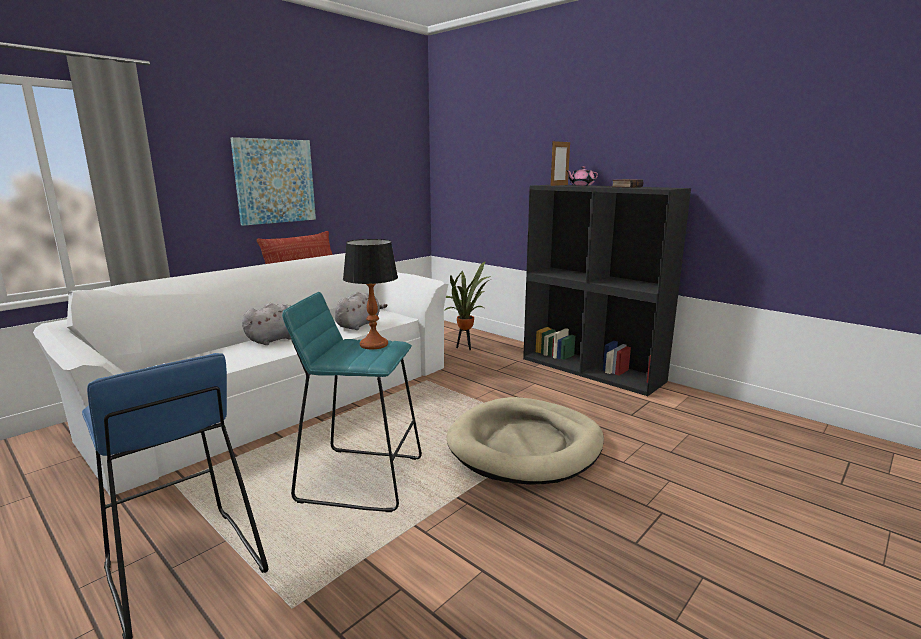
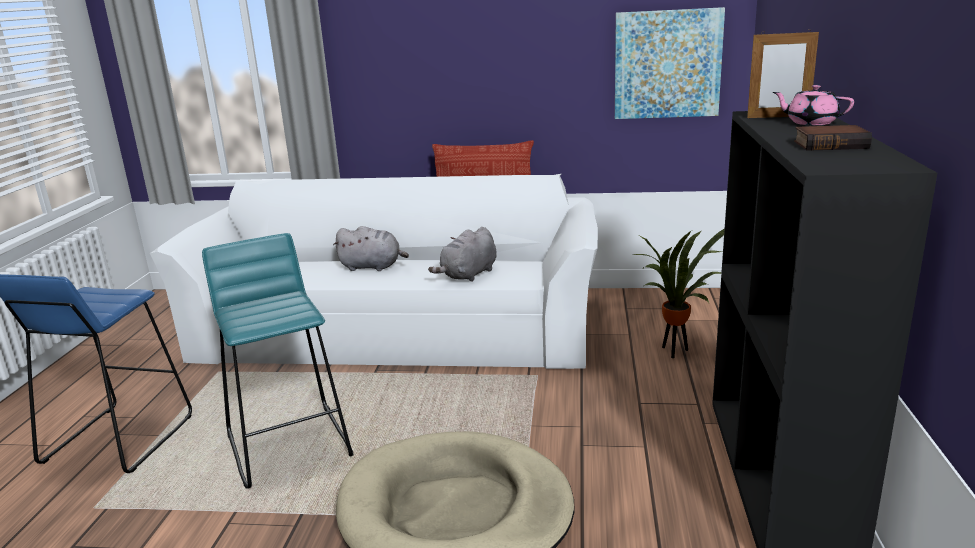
camera: 55 degrees right, 5 degrees up
picture [230,137,316,226] -> picture moved to [615,7,725,119]
grey plush toy [335,292,387,330] -> grey plush toy turned 135 degrees clockwise [428,227,497,282]
table lamp [343,239,398,349] -> none

